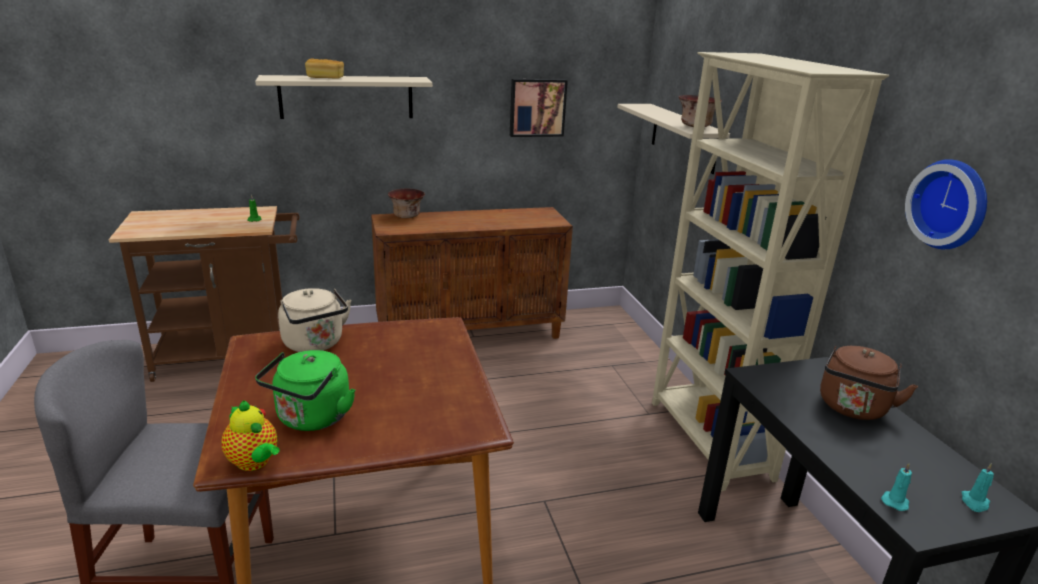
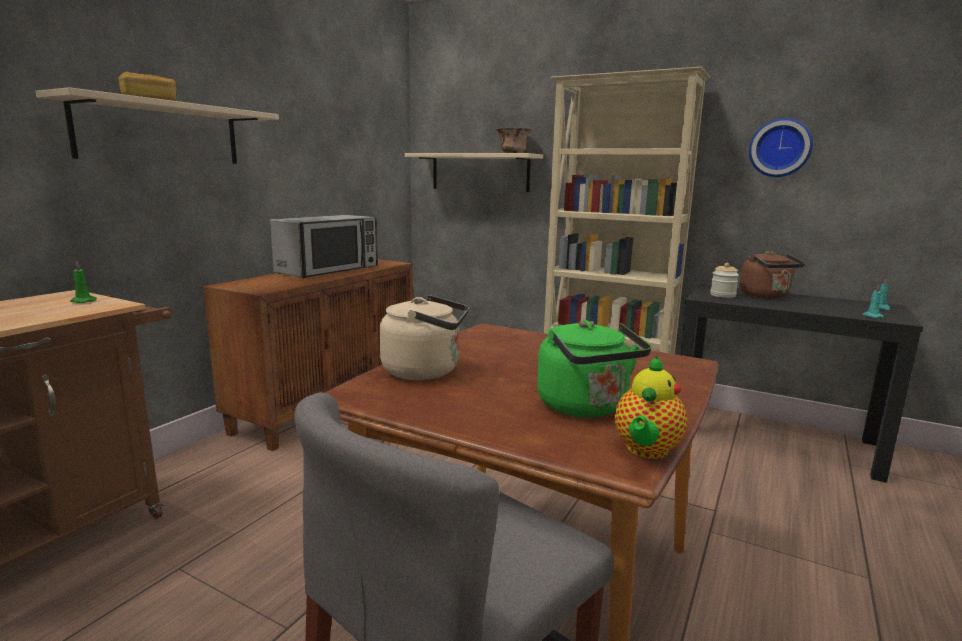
camera: 45 degrees left, 10 degrees down
teapot [222,400,280,471] -> teapot turned 120 degrees clockwise [615,356,687,459]
bowl [388,189,425,218] -> none
picture [510,79,568,137] -> none
none -> microwave [270,215,378,278]
none -> jar [710,263,739,298]

